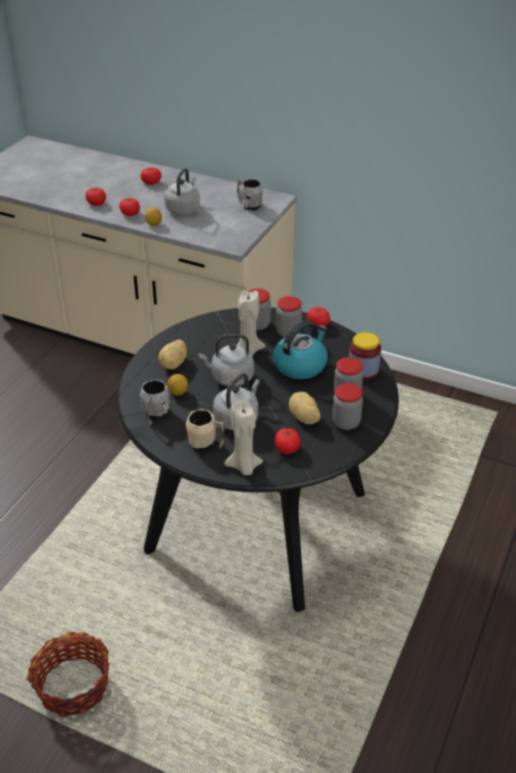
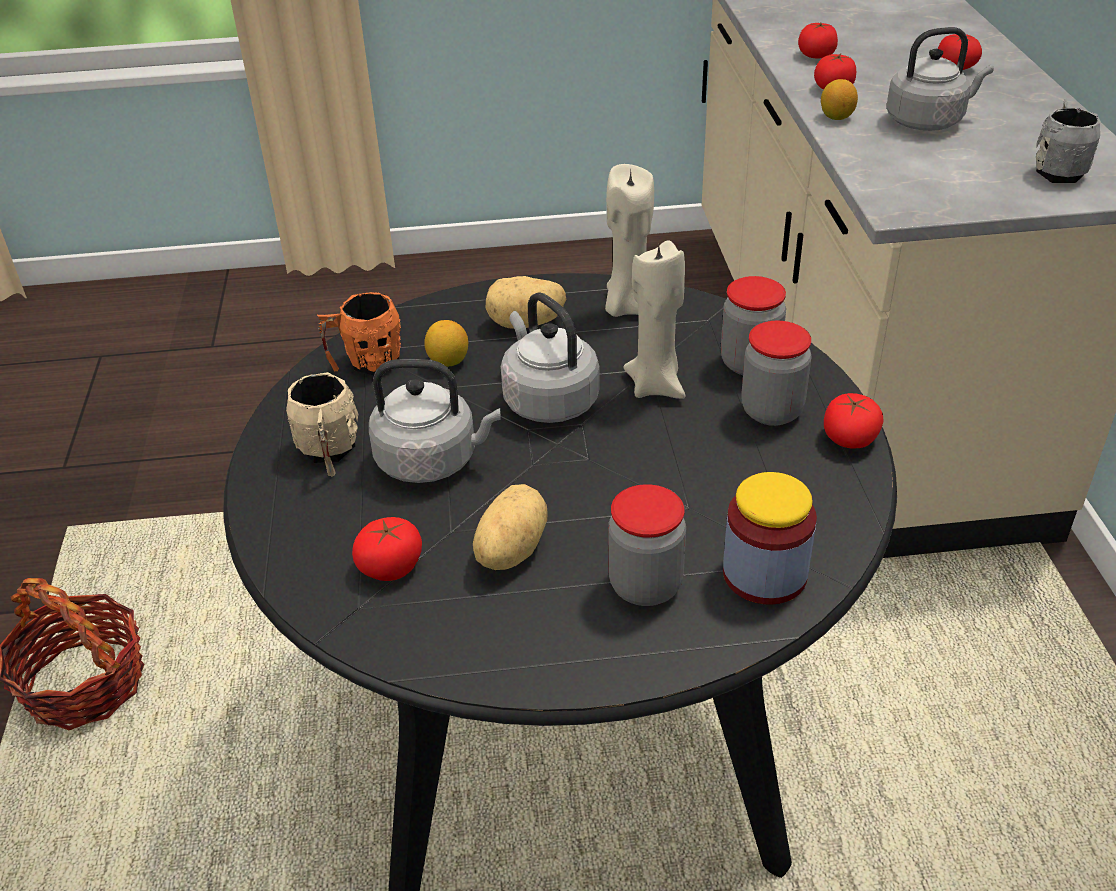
camera: 60 degrees right, 0 degrees up
grey mug [140,380,170,425] -> orange mug [317,292,401,375]
beige candle [224,401,263,475] -> beige candle moved to [605,164,654,317]
kettle [273,321,328,379] -> none
jar [332,383,363,430] -> none

